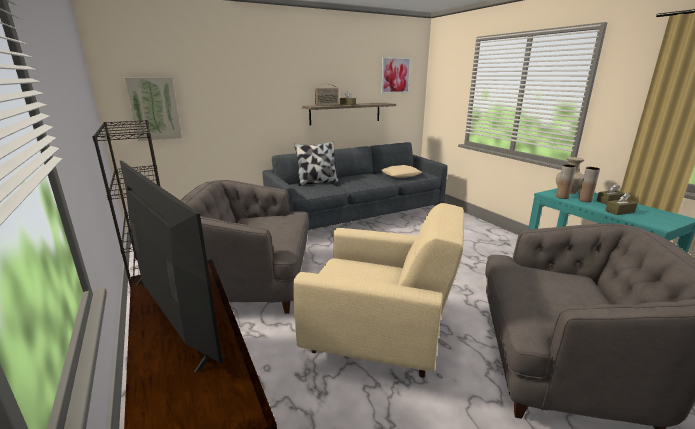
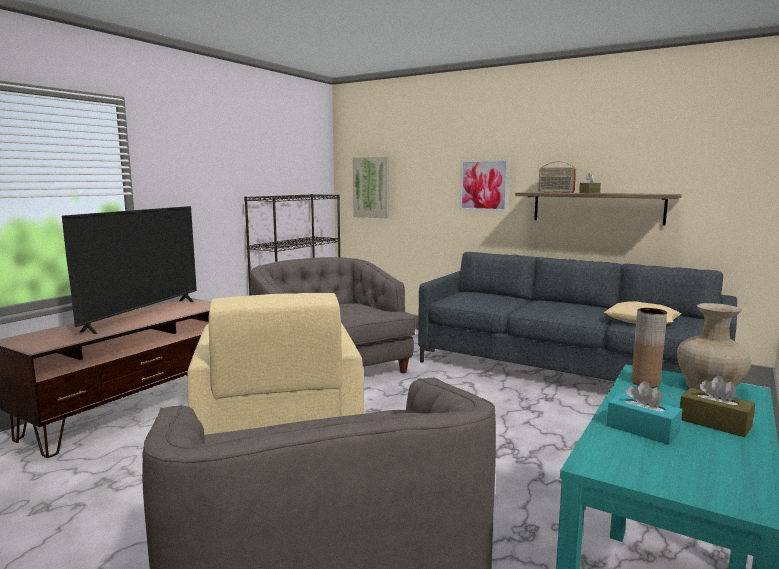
camera: 60 degrees right, 10 degrees down
pillow [294,142,339,186] -> none
picture [381,57,411,94] -> picture moved to [460,159,509,212]
brown vase [578,167,600,202] -> none
brown tissue box [605,193,638,215] -> turquoise tissue box [607,381,682,445]

